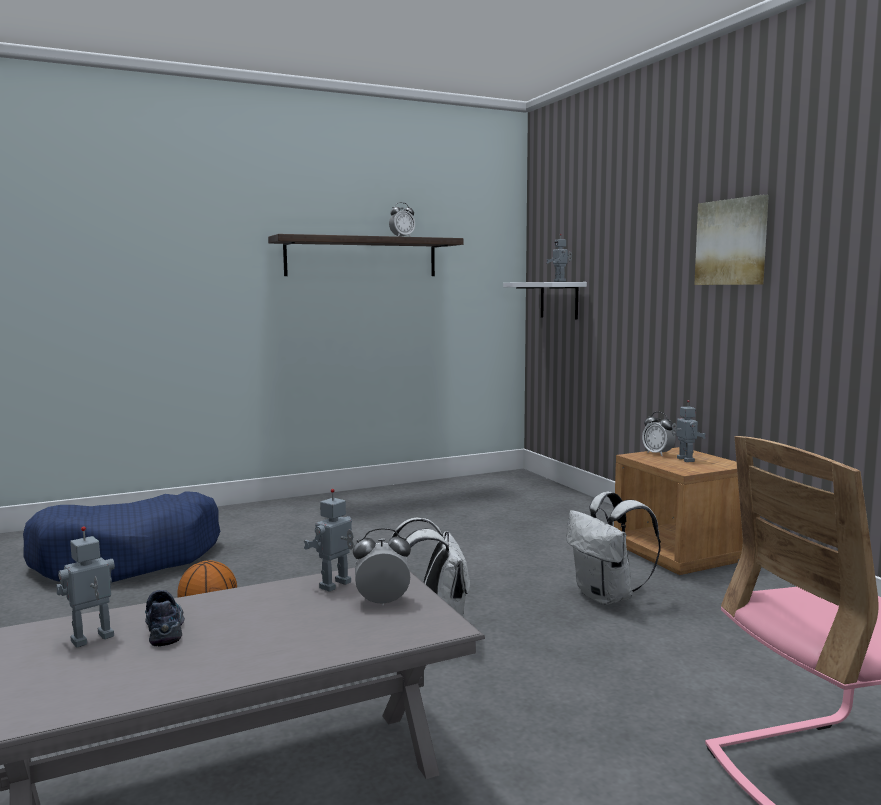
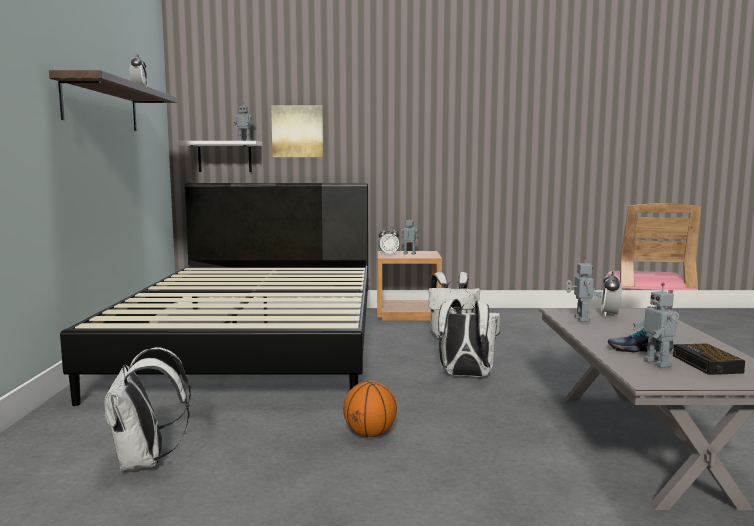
camera: 65 degrees left, 0 degrees up
blue dog bed [23,491,221,582] -> white backpack [104,347,191,471]
toy robot [304,489,354,592] -> toy robot turned 150 degrees counterclockwise [566,256,602,322]
picture [694,195,769,285] -> picture moved to [271,105,323,157]
none -> black bed [60,183,368,406]
none -> alarm clock [673,343,745,375]

